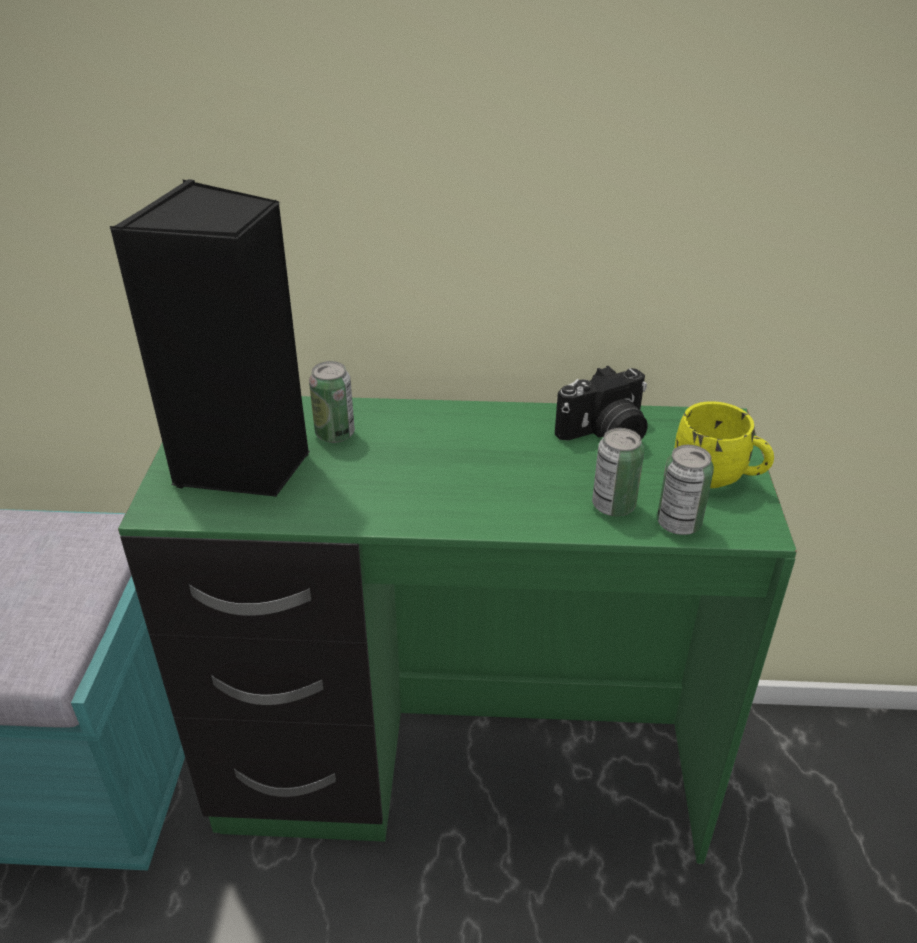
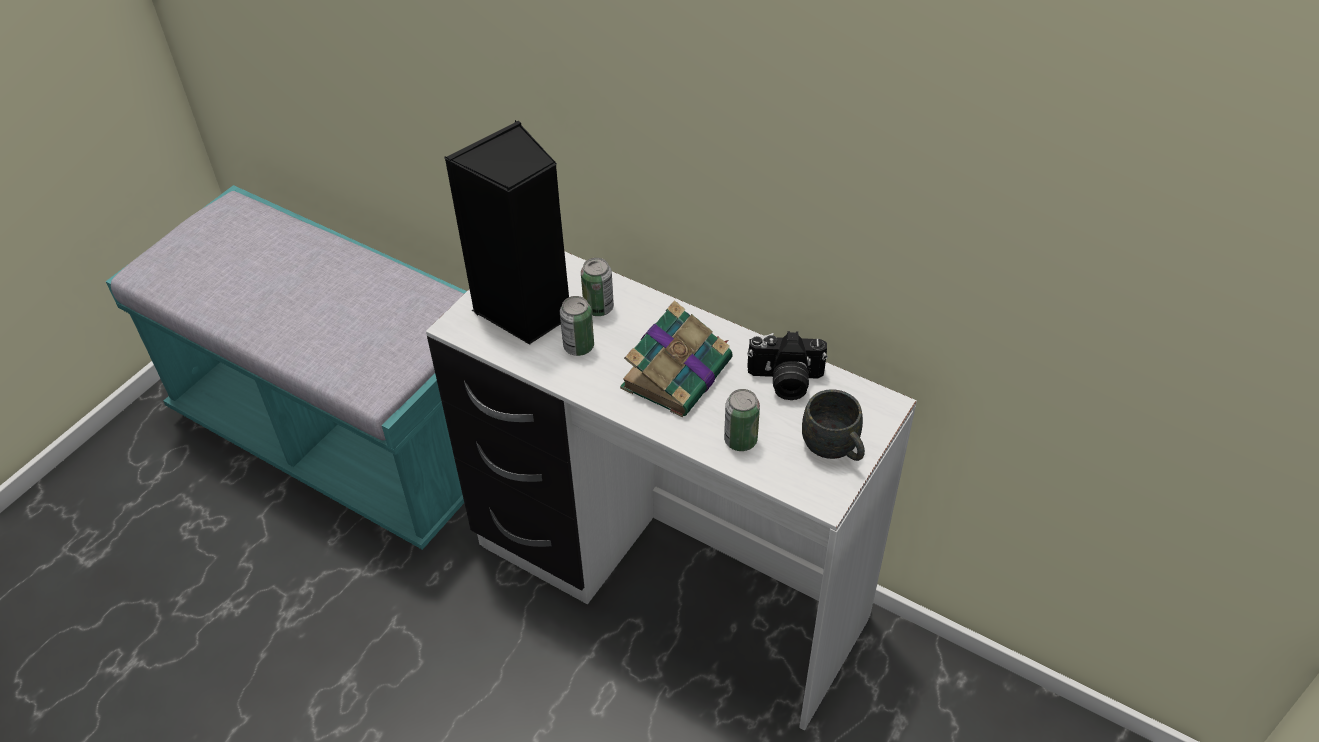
camera: 30 degrees right, 10 degrees up
green desk [118,396,797,864] -> white desk [426,251,917,730]
can [657,445,714,535] -> can moved to [560,296,594,356]
yellow mug [674,401,774,488] -> grey mug [802,389,865,461]
none -> book [620,300,733,417]

